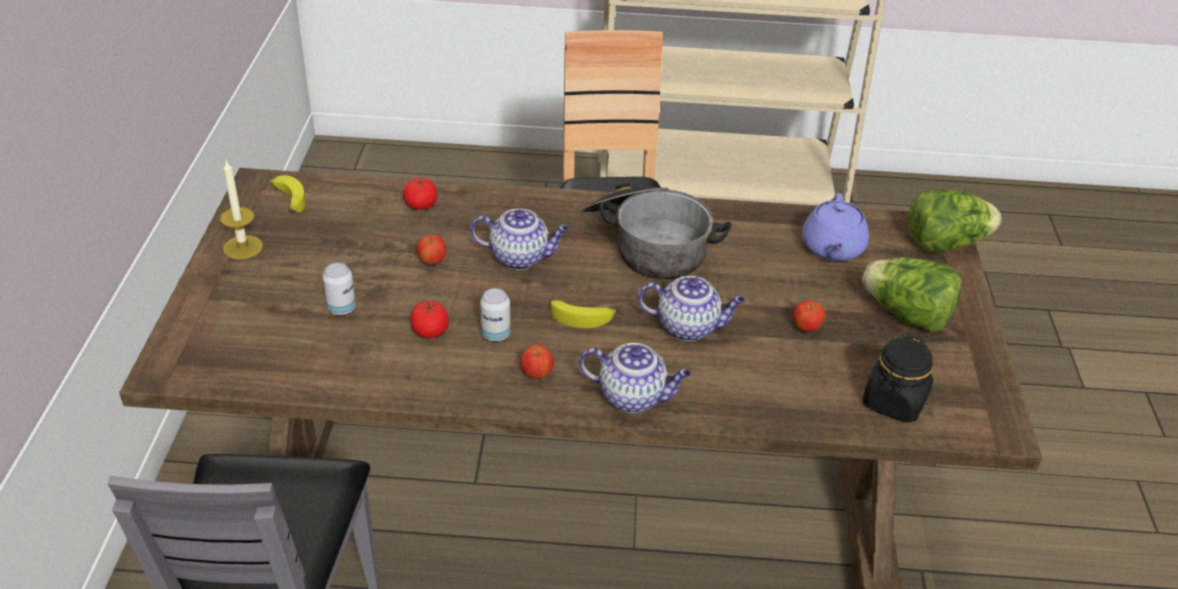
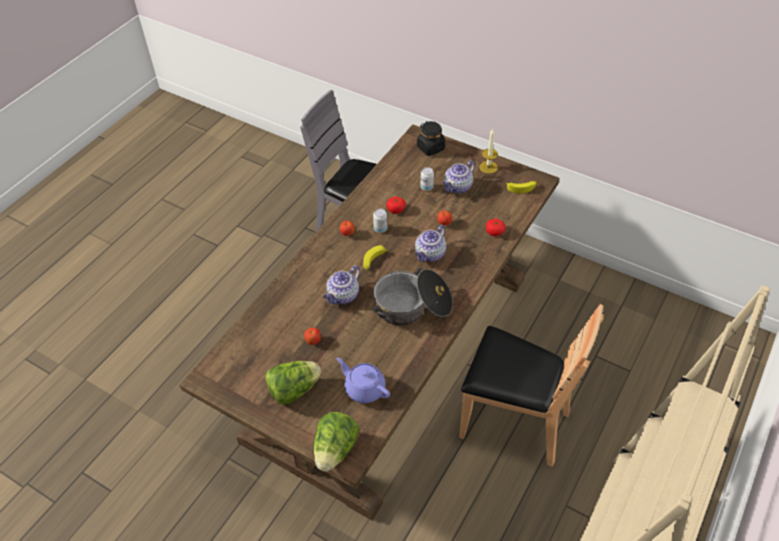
camera: 120 degrees right, 10 degrees up
teapot [579,343,691,413] -> teapot moved to [443,160,475,194]
black jar [863,335,933,423] -> black jar moved to [417,121,445,156]

